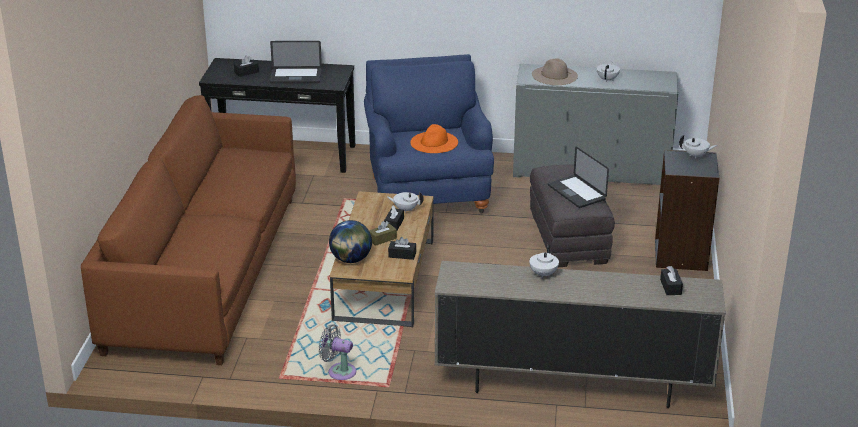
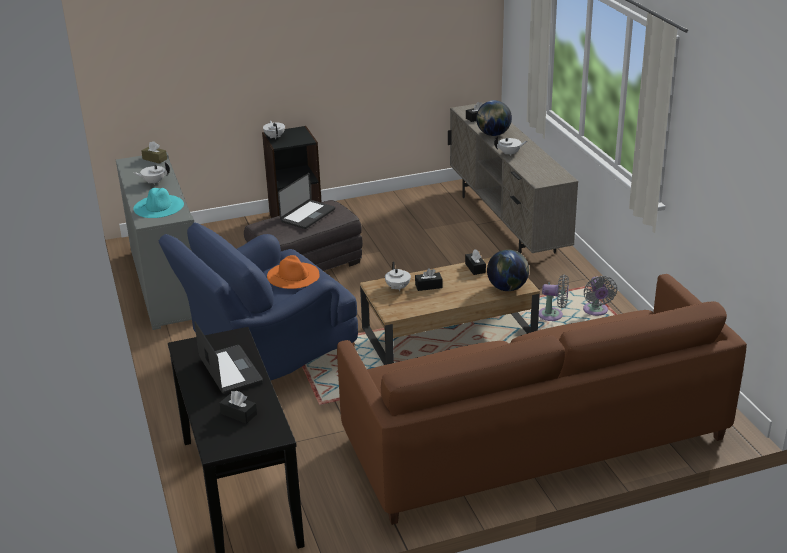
camera: 115 degrees left, 0 degrees up
brown tissue box [369,221,397,246] -> brown tissue box moved to [141,141,167,164]
beige hat [532,58,578,85] -> turquoise hat [134,188,184,218]
none -> globe [476,100,512,136]
none -> grey fan [539,275,569,321]

